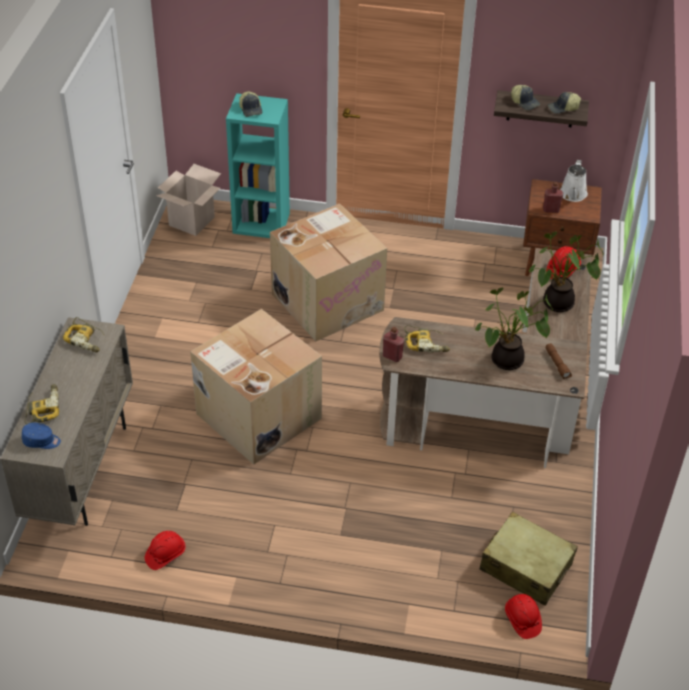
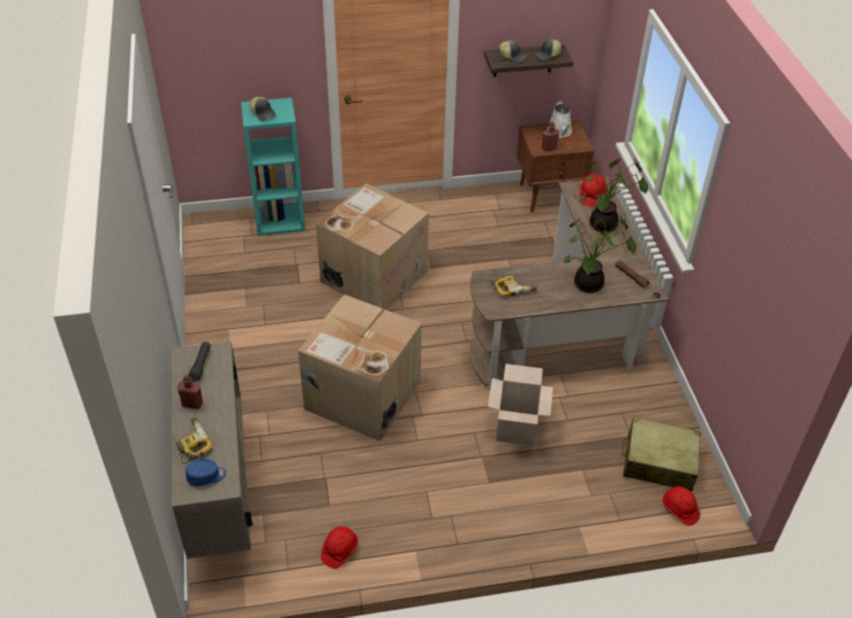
camera: 20 degrees left, 0 degrees up
power drill [63,317,105,352] -> black flashlight [188,342,211,382]
cardboard box [156,164,221,236] -> cardboard box moved to [488,364,553,446]
red bottle [383,327,404,362] -> red bottle moved to [177,375,203,409]

